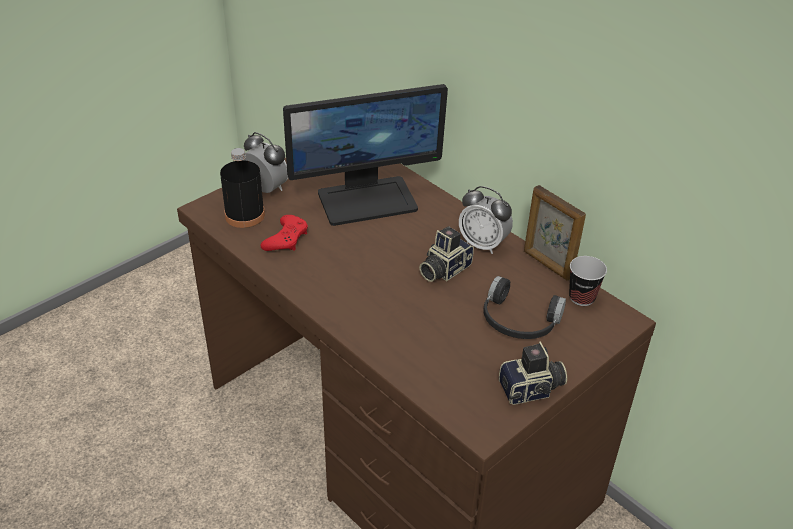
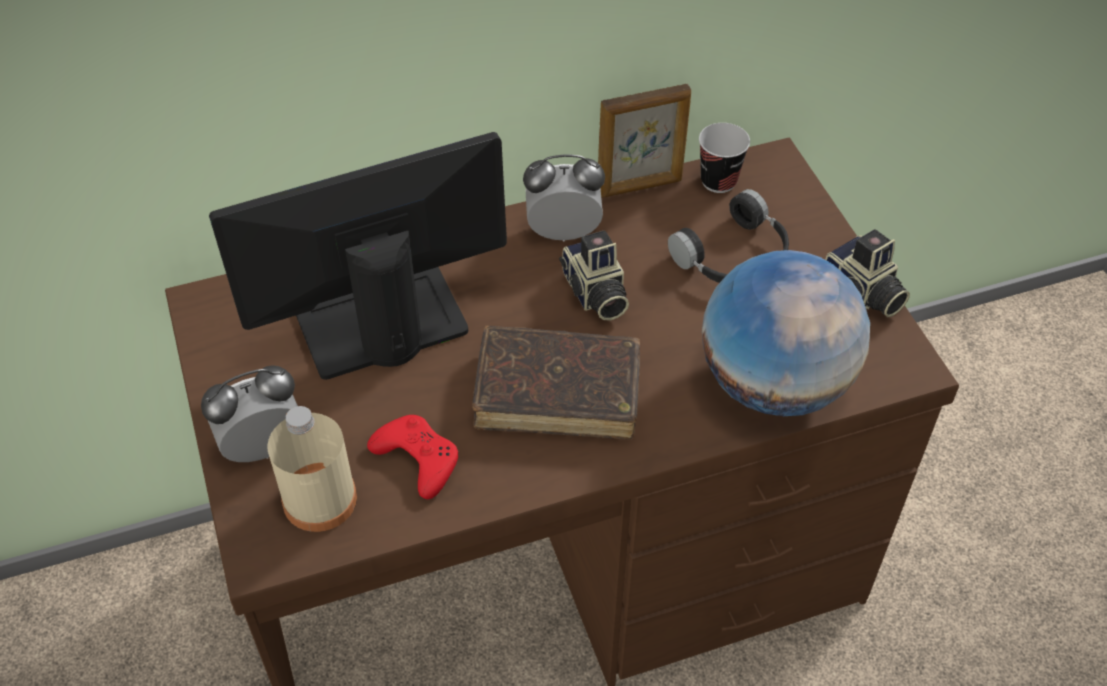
camera: 65 degrees left, 10 degrees up
black bottle [220,148,265,228] -> beige bottle [268,406,357,532]
monitor [283,84,448,226] -> monitor turned 120 degrees counterclockwise [209,132,507,380]
alarm clock [459,186,513,254] -> alarm clock turned 150 degrees counterclockwise [523,154,605,242]
camera [499,341,567,405] -> camera turned 135 degrees clockwise [825,229,910,317]
none -> brown book [472,326,640,439]
none -> globe [702,250,870,416]

